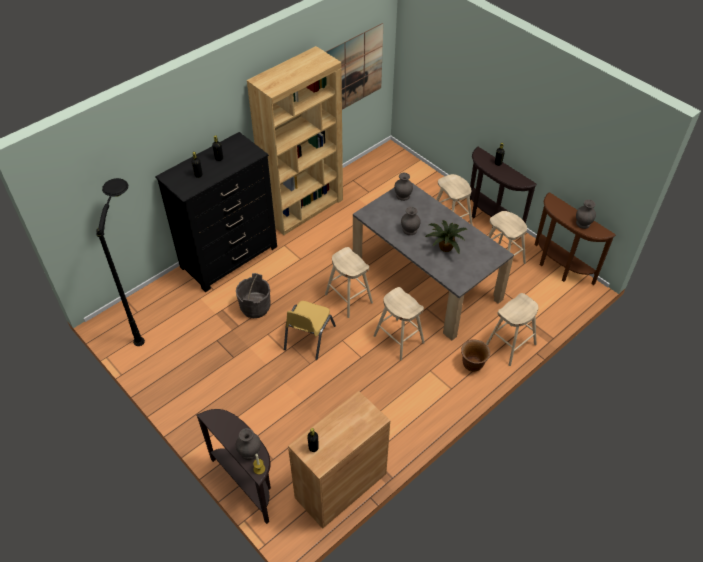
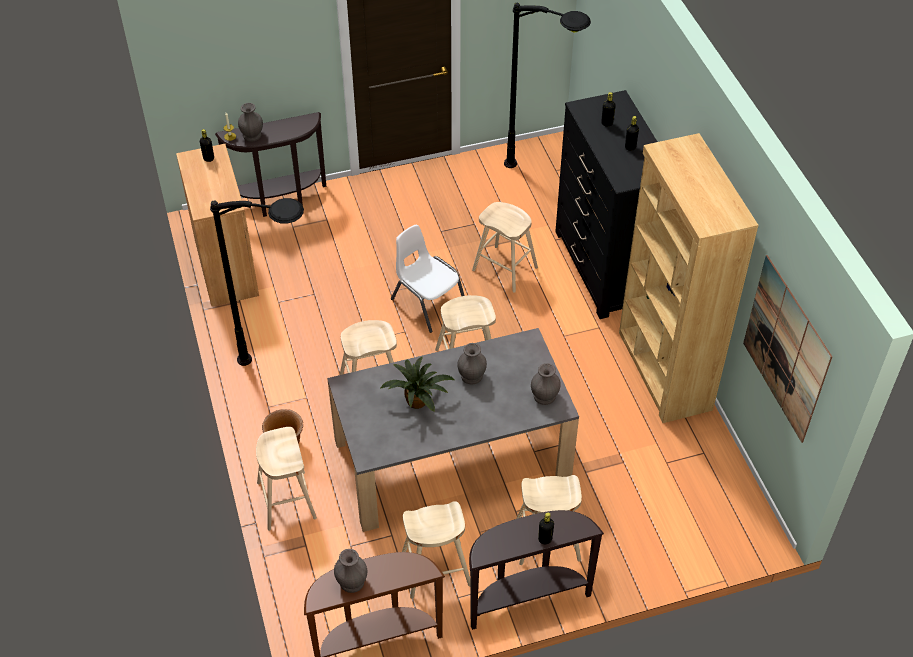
camera: 115 degrees right, 0 degrees up
grey bucket [236,273,271,318] -> beige stool [472,202,538,293]
yellow chair [284,301,336,360] -> white chair [391,225,465,333]
none -> black floor lamp [210,198,304,366]

